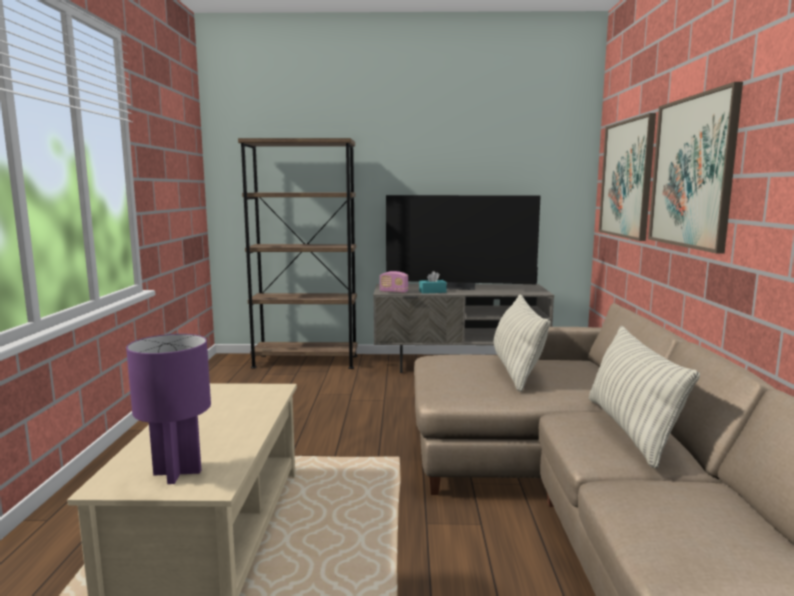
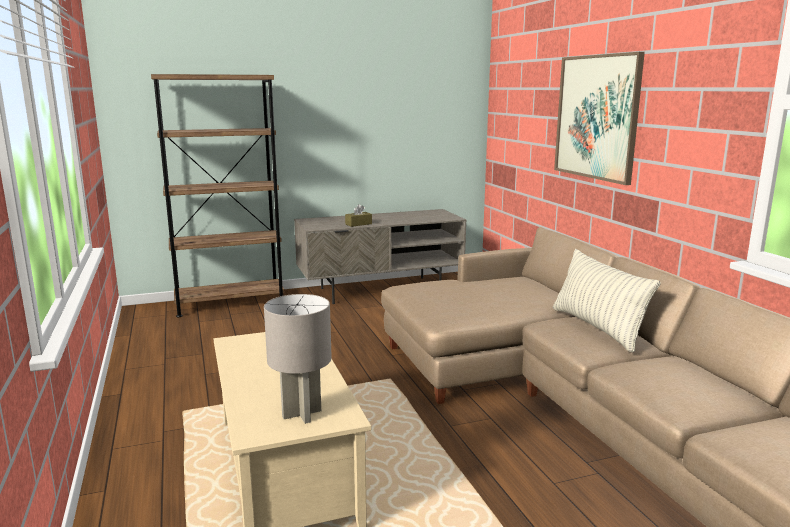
camera: 20 degrees left, 5 degrees up
purple table lamp [126,334,211,484] -> grey table lamp [264,294,332,424]
radio [380,271,408,293] -> none
television [386,195,541,290] -> none
turquoise tissue box [419,271,447,294] -> brown tissue box [345,204,372,227]
pillow [494,294,550,392] -> none
picture [599,113,656,241] -> none

